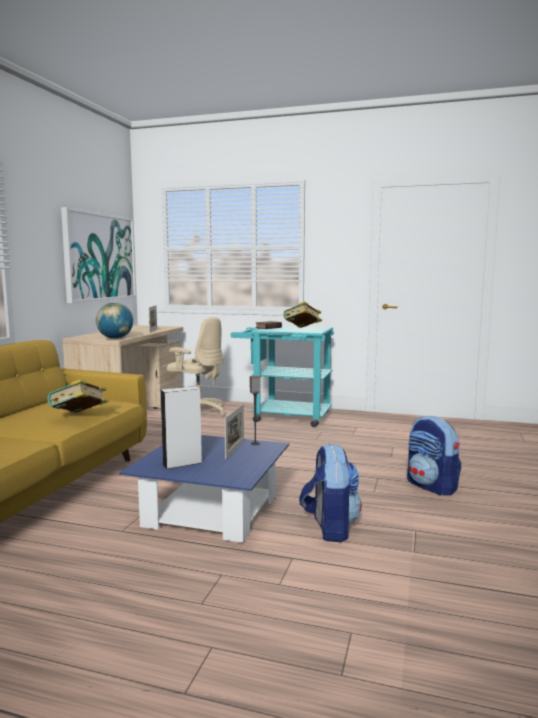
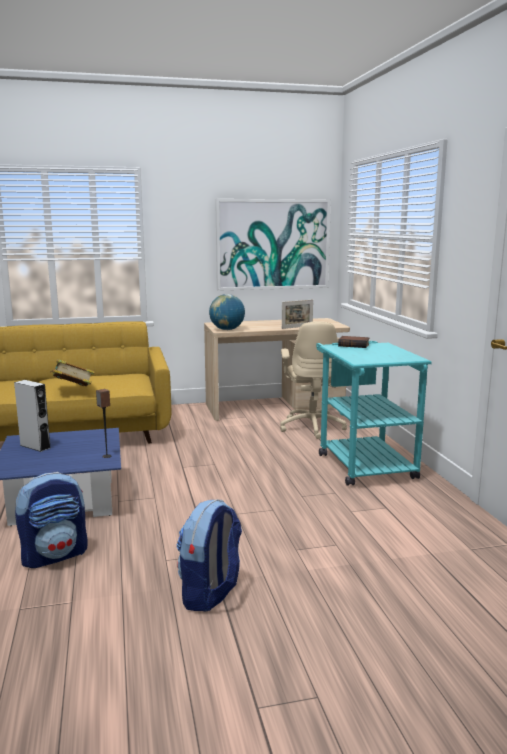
camera: 60 degrees right, 5 degrees up
picture frame [225,404,244,460] -> none
book [283,301,322,328] -> none

